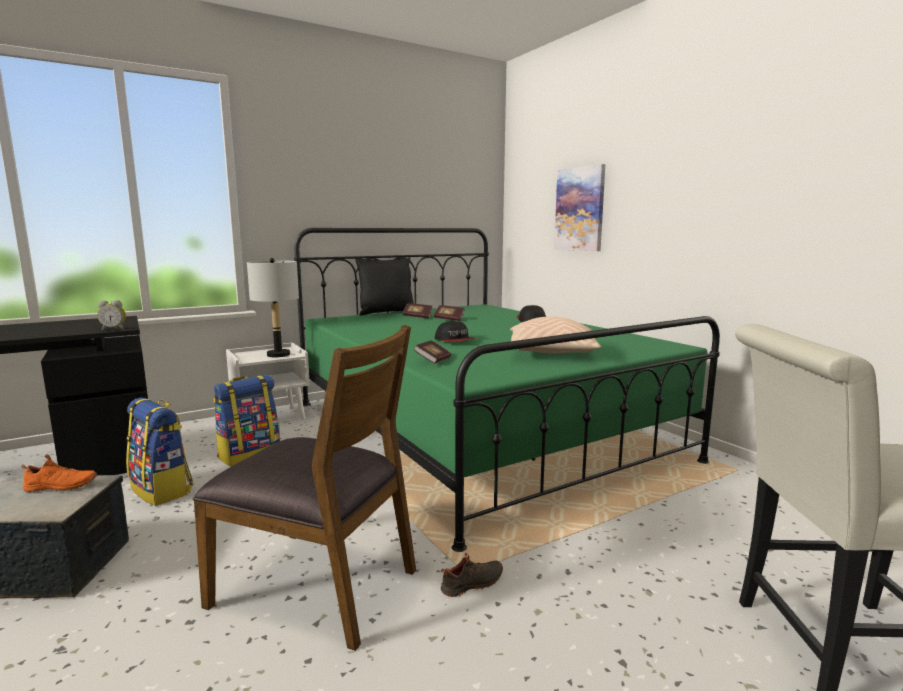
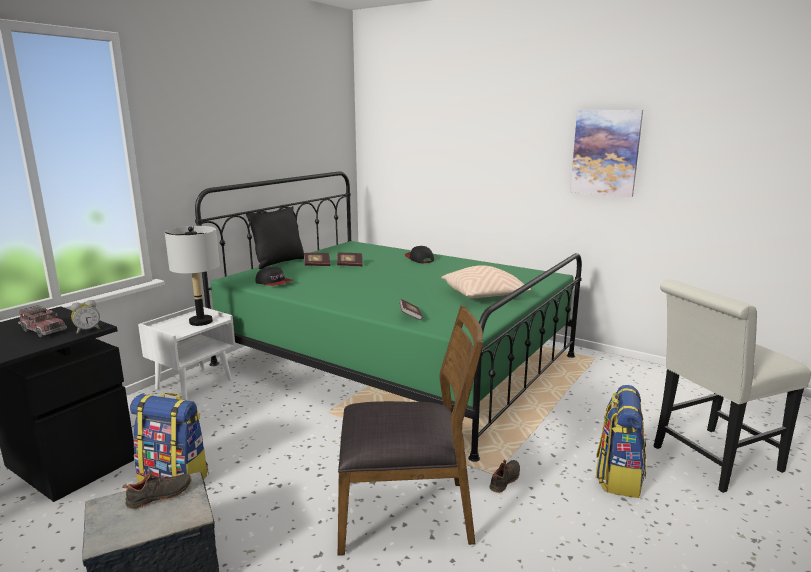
camera: 25 degrees left, 5 degrees up
orange shoe [21,454,97,492] -> black shoe [123,469,191,509]
backpack [213,374,280,467] -> backpack moved to [596,385,647,498]
cap [435,321,477,342] -> cap moved to [256,267,293,286]
picture [554,164,605,251] -> picture moved to [570,110,643,197]
none -> toy truck [18,305,67,337]

